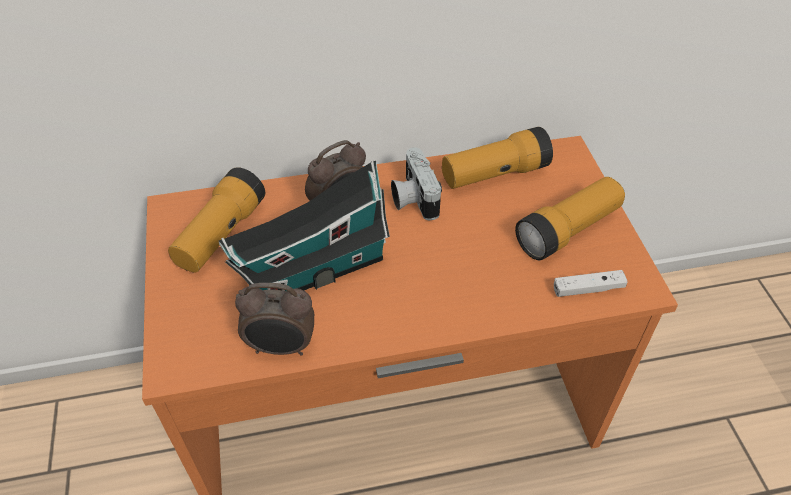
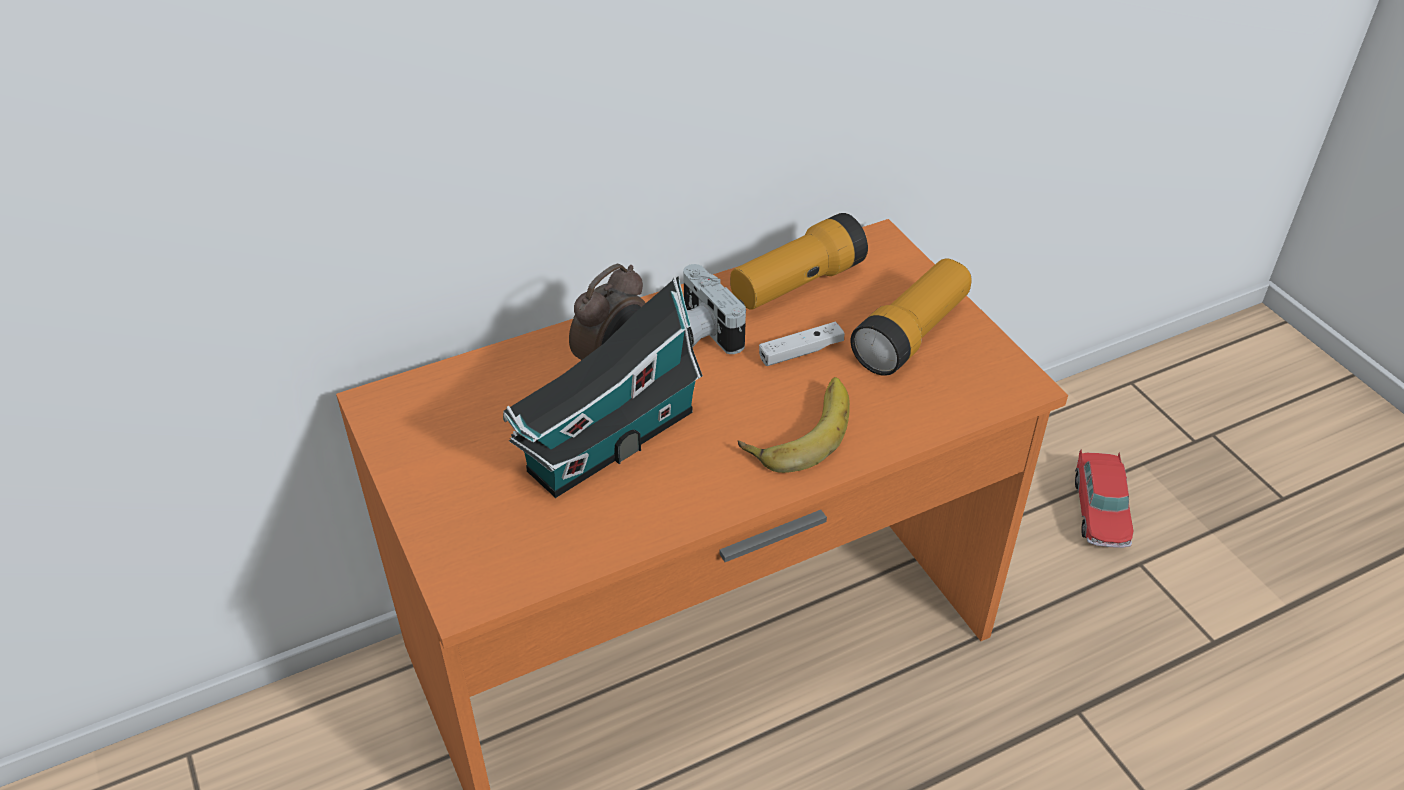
camera: 15 degrees left, 5 degrees down
flashlight [168,167,265,273] -> none
alarm clock [235,283,314,355] -> none
white game controller [554,270,628,297] -> white game controller moved to [759,322,845,366]
none -> banana [738,377,850,473]
none -> toy car [1075,450,1133,548]

